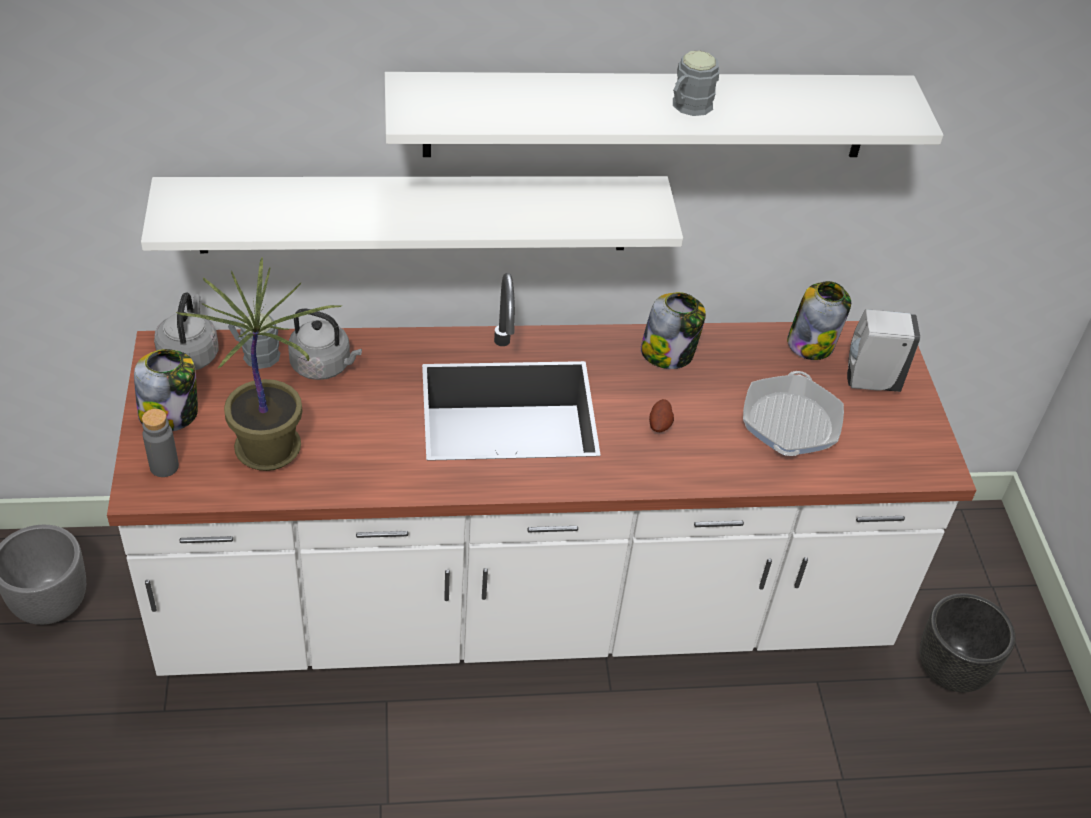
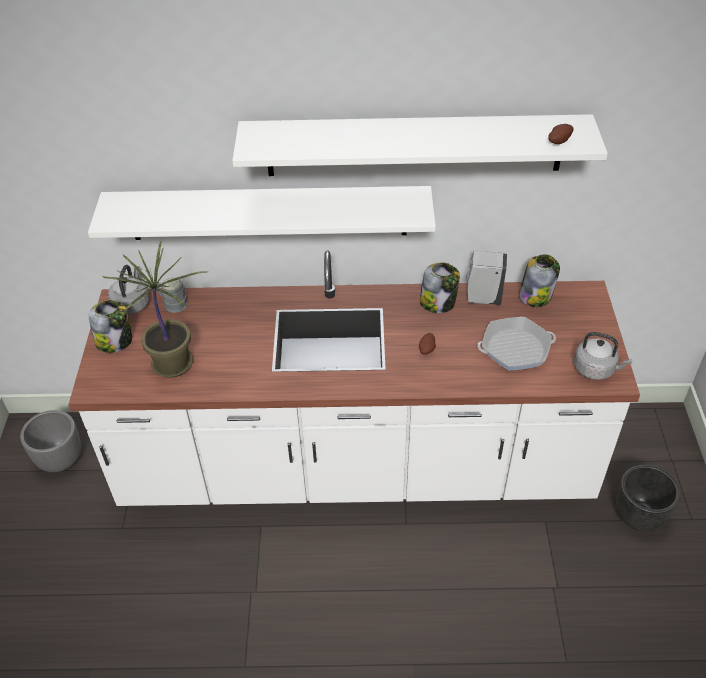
camera: 10 degrees right, 0 degrees up
grey bottle [142,409,179,477] -> none
grey kettle [288,308,362,380] -> grey kettle moved to [574,332,632,380]
grey mug [673,50,719,116] -> none
frying pan [743,371,844,456] -> frying pan turned 60 degrees clockwise [477,317,556,370]
white soap dispenser [847,309,920,392] -> white soap dispenser moved to [466,251,507,305]
none -> potato [548,124,574,144]

